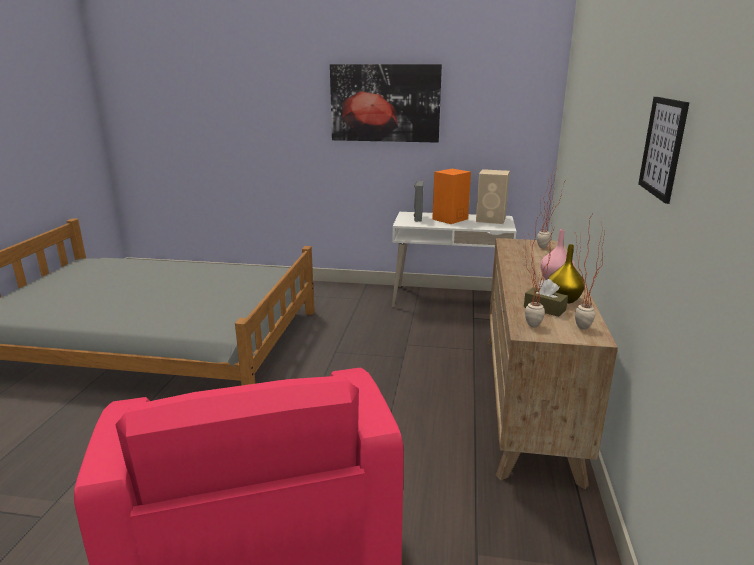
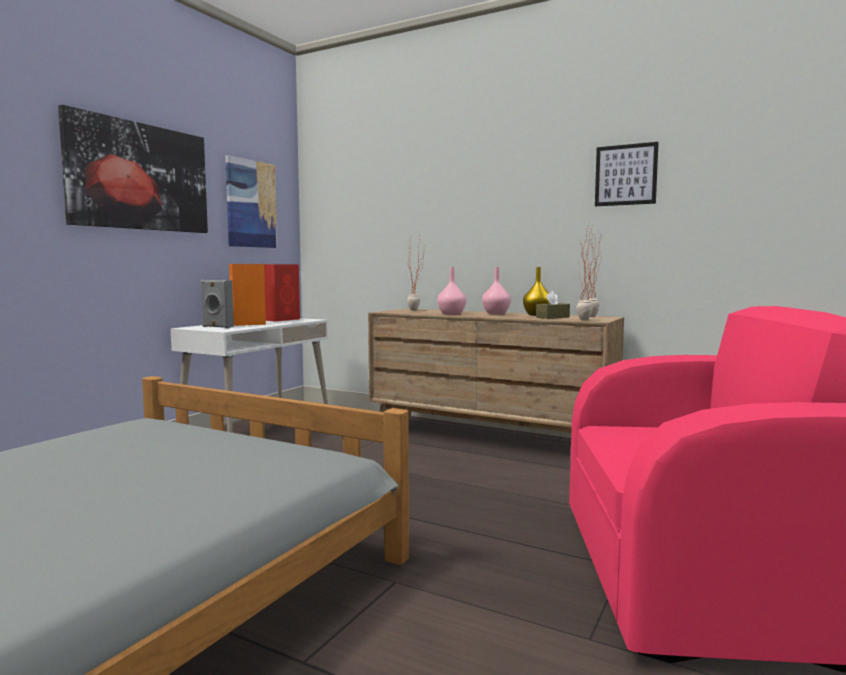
camera: 70 degrees left, 15 degrees down
beige speaker [476,169,510,224] -> red speaker [264,264,300,322]
none -> picture [225,155,277,248]
none -> pink vase [437,267,466,315]

